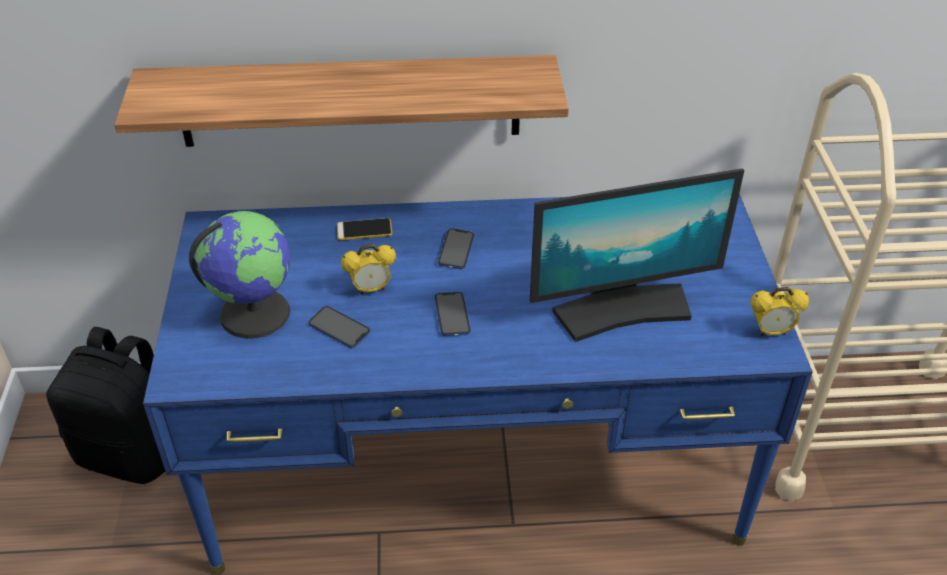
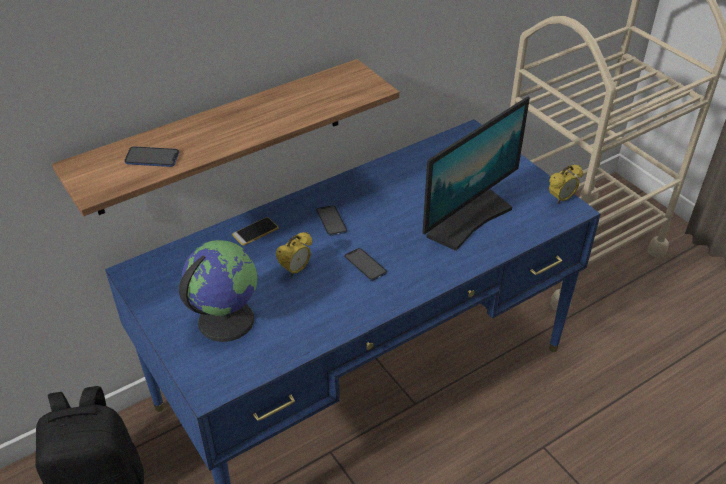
camera: 30 degrees left, 0 degrees up
phone [308,306,370,349] -> phone moved to [124,146,179,167]

